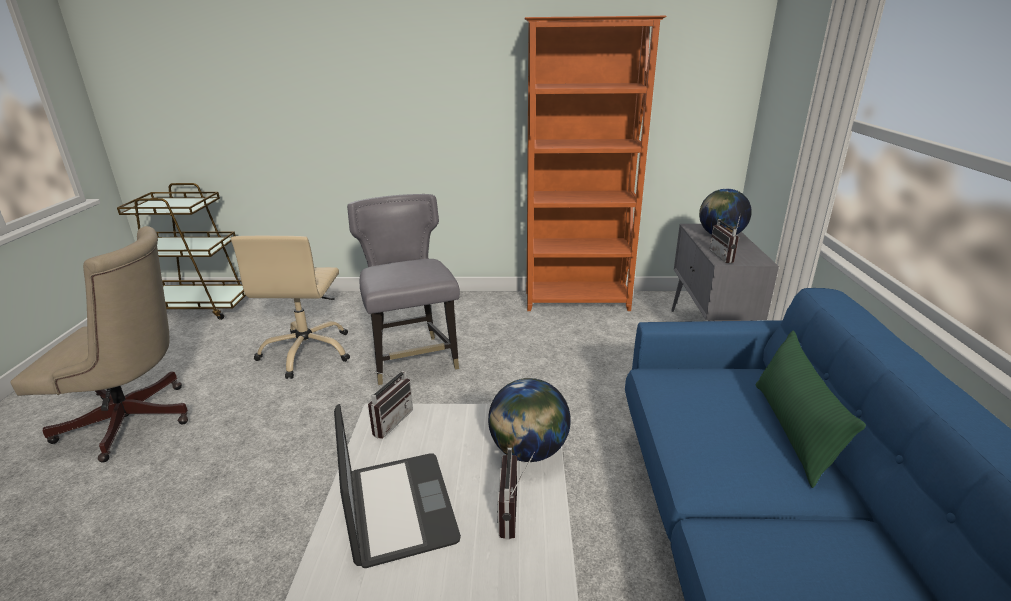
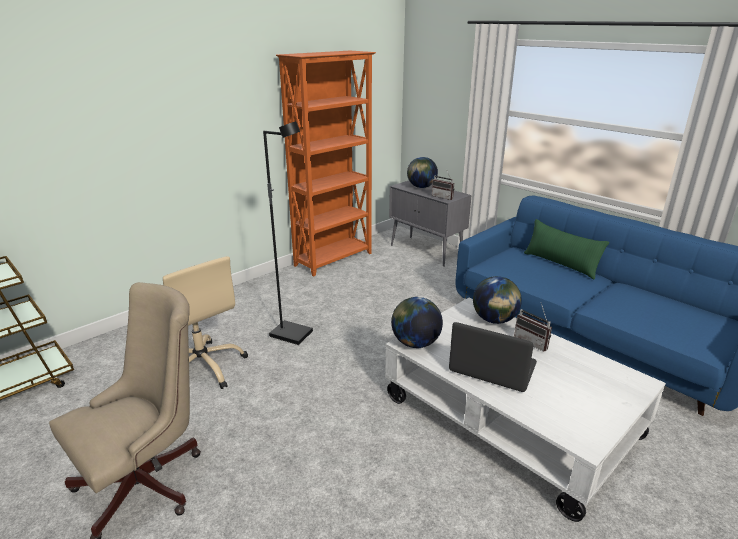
camera: 45 degrees left, 0 degrees up
grey chair [347,194,460,385] -> black floor lamp [263,121,313,345]
radio [368,370,413,439] -> globe [391,297,443,348]

